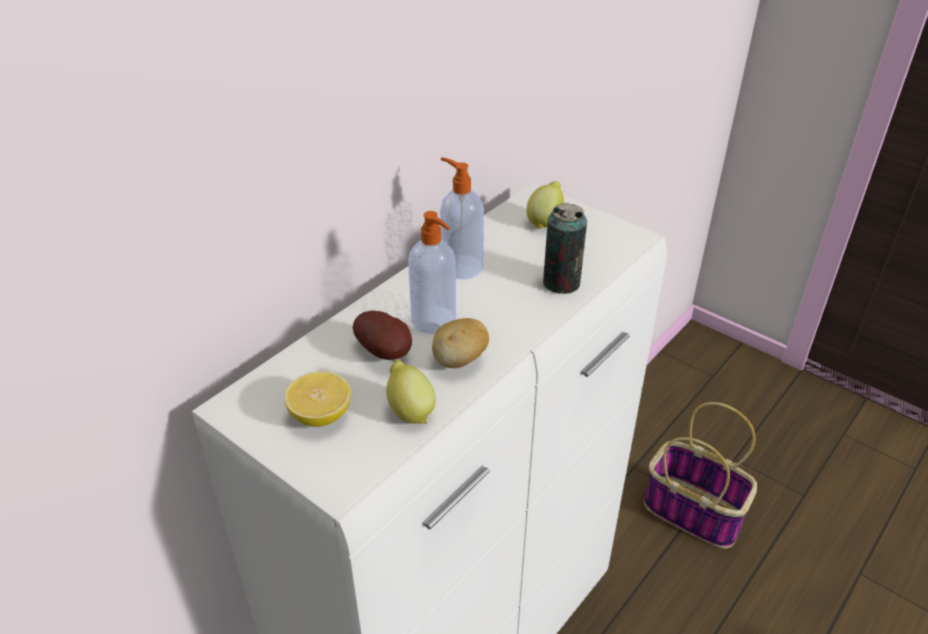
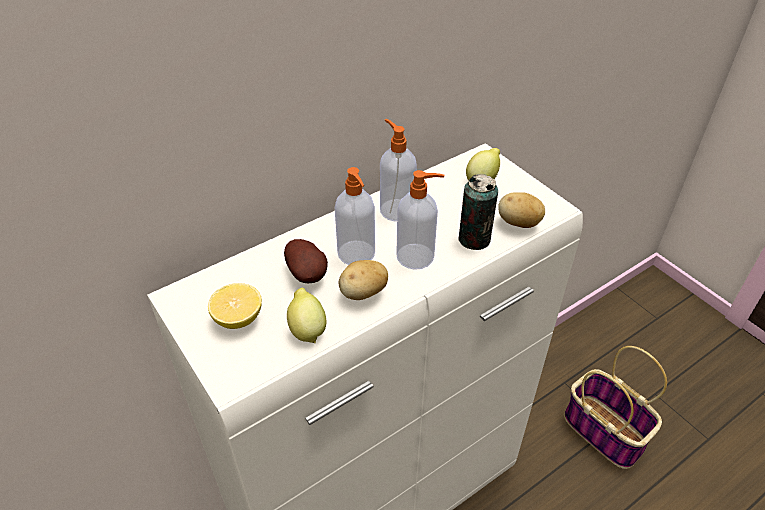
camera: 15 degrees right, 5 degrees up
none -> soap dispenser [396,170,444,270]
none -> potato [498,192,545,228]

